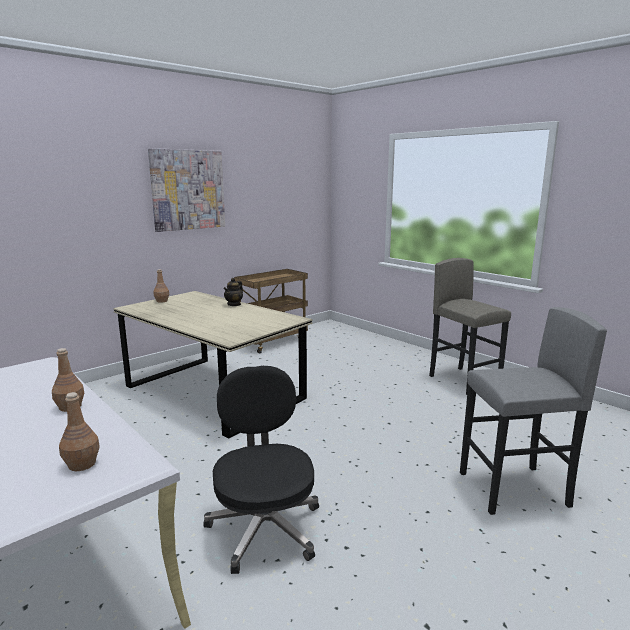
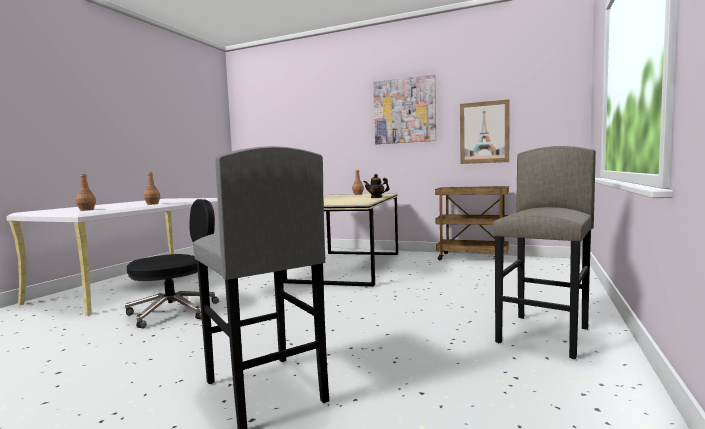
camera: 65 degrees right, 10 degrees down
none -> picture [460,99,510,164]

